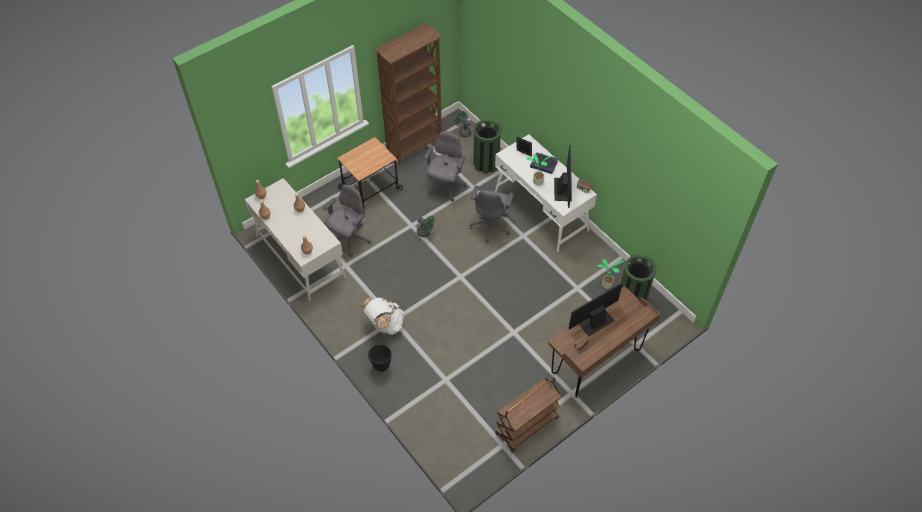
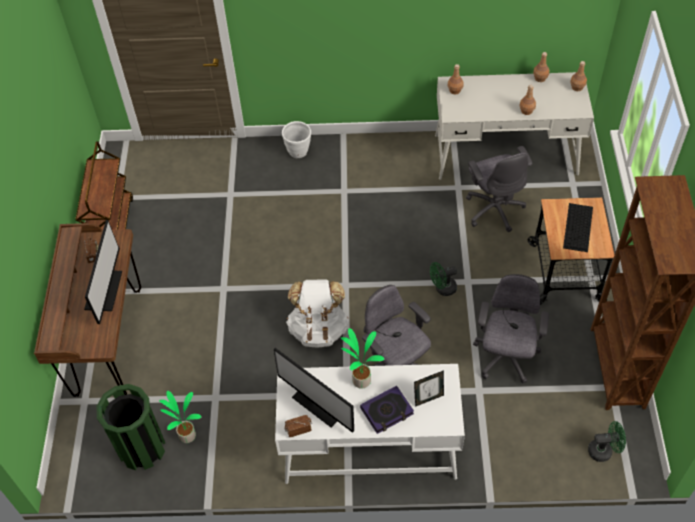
camera: 130 degrees right, 0 degrees up
white backpack [361,297,404,335] -> white backpack moved to [286,279,349,348]
black planter [368,344,392,372] -> white planter [282,121,311,158]
grey office chair [424,131,467,202] -> grey office chair turned 135 degrees counterclockwise [473,274,549,384]
green trash can [473,119,502,174] -> none
none -> keyboard [563,203,593,252]

